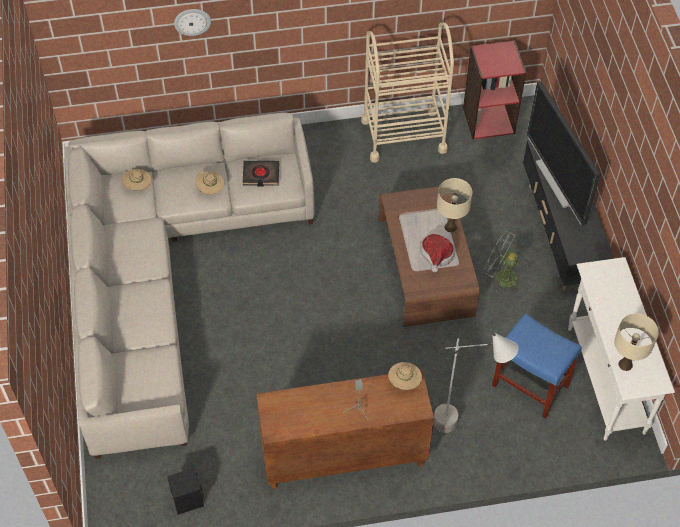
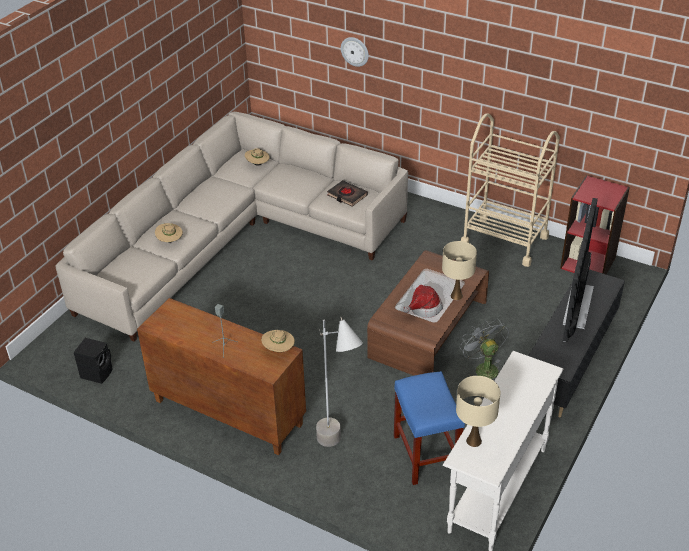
camera: 40 degrees right, 15 degrees down
beige hat [195,171,224,194] -> beige hat moved to [155,223,183,243]

